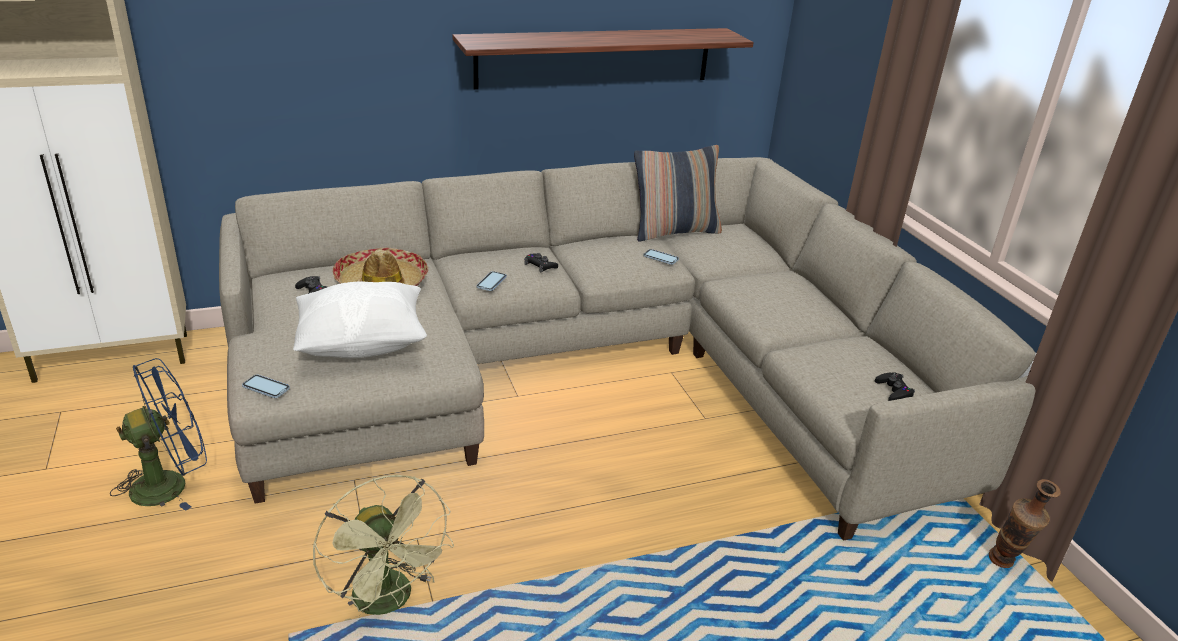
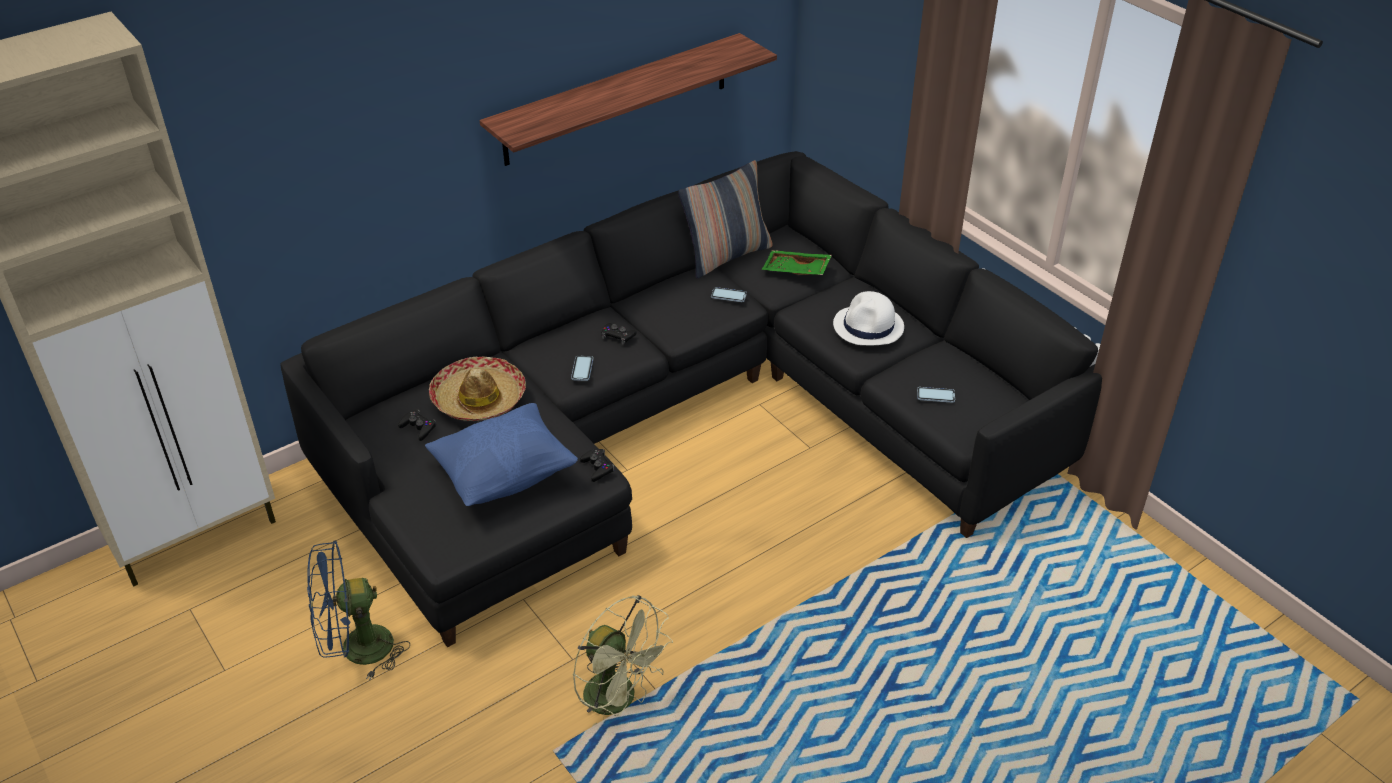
camera: 15 degrees left, 10 degrees up
blue fan [110,358,207,511] -> blue fan turned 150 degrees counterclockwise [307,540,410,680]
beige sofa [219,157,1036,541] -> black sofa [280,151,1102,647]
phone [242,375,290,398] -> phone moved to [917,387,955,403]
white pillow [293,282,427,358] -> blue pillow [425,403,578,506]
black game controller [875,372,915,401] -> black game controller moved to [580,449,614,482]
vase [989,479,1061,568] -> none
none -> green tray [762,250,832,275]
none -> white hat [833,291,904,345]

